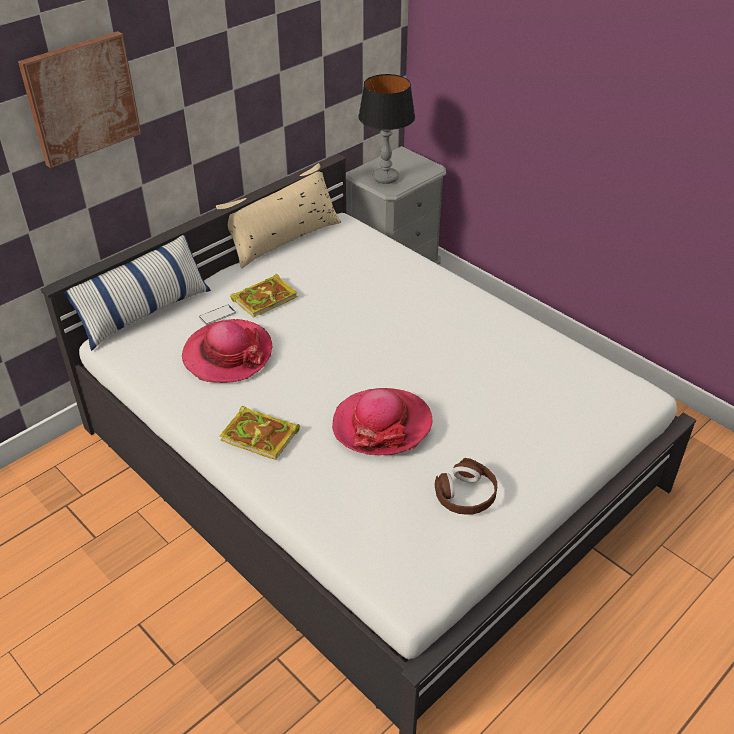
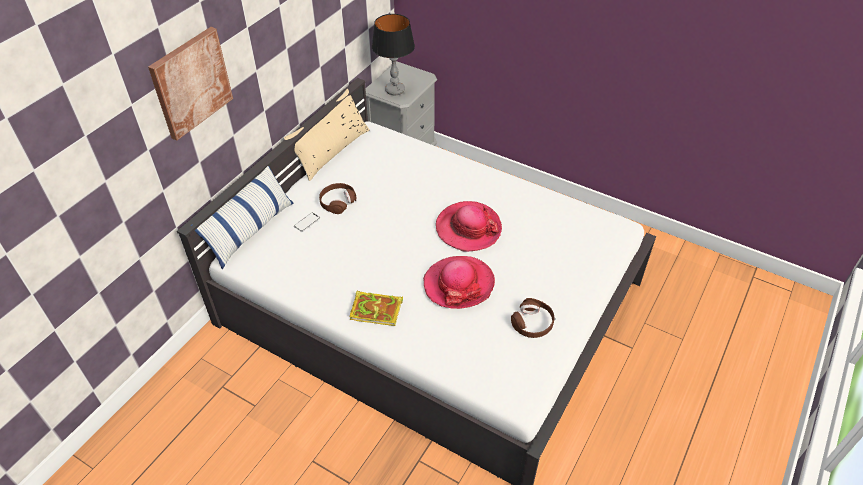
camera: 15 degrees left, 5 degrees up
hat [182,319,272,383] -> hat moved to [436,201,502,252]
book [230,274,298,318] -> brown headphones [319,183,356,214]

